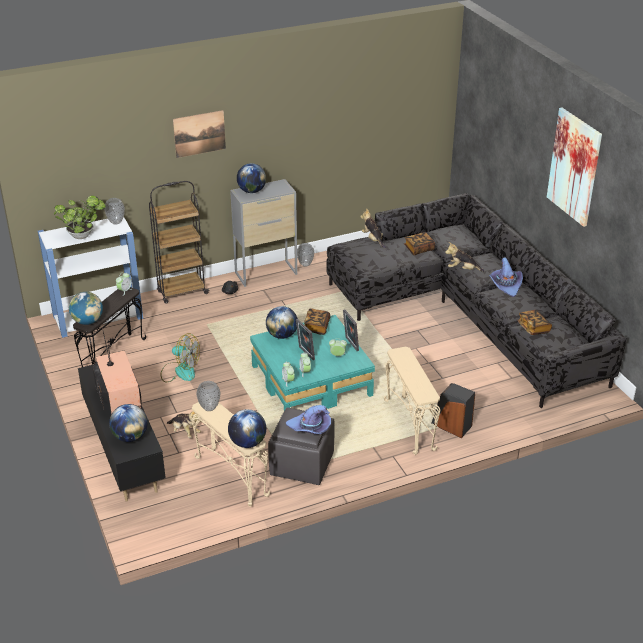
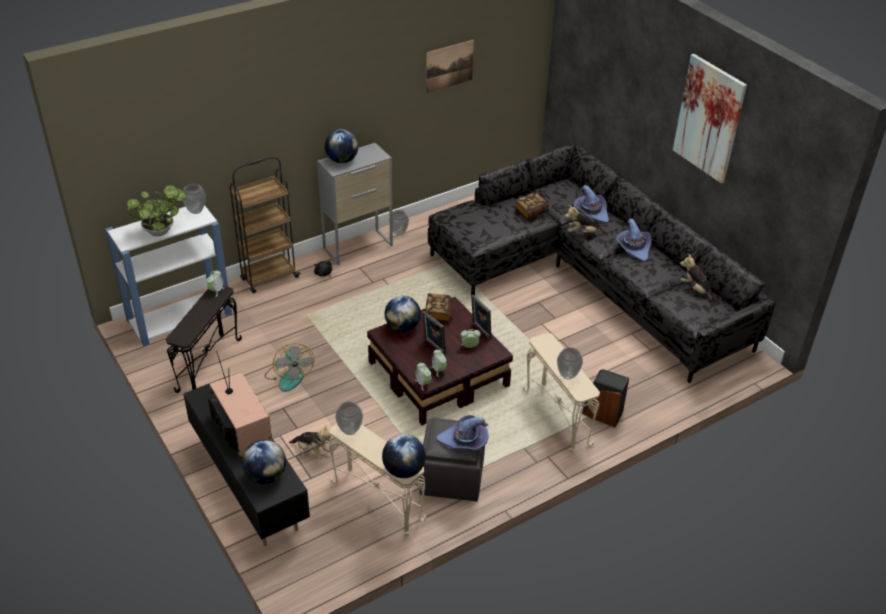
camera: 10 degrees left, 5 degrees up
globe [69,292,103,325] -> none
fan [160,333,200,382] -> fan turned 60 degrees clockwise [265,343,314,392]
picture [173,110,226,158] -> picture moved to [426,40,474,93]
turquoise coffee table [250,315,375,410] -> brown coffee table [367,297,513,425]
plush toy [360,208,386,249] -> plush toy moved to [680,253,717,302]
book [517,310,552,335] -> none
none -> vase [557,347,583,379]
none -> purple hat [574,185,609,223]

